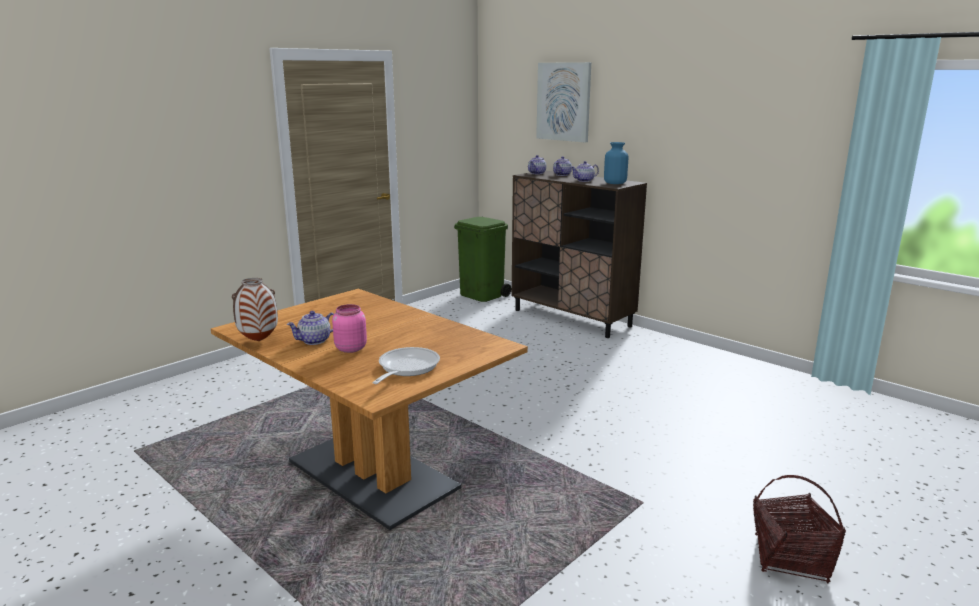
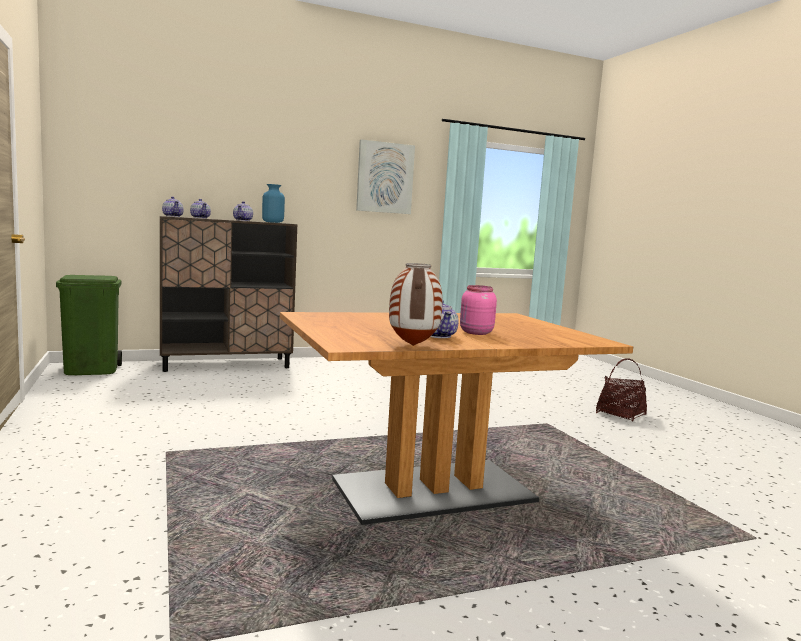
camera: 65 degrees left, 10 degrees down
frying pan [372,347,440,384] -> none
picture [536,62,591,142] -> picture moved to [356,139,415,214]

